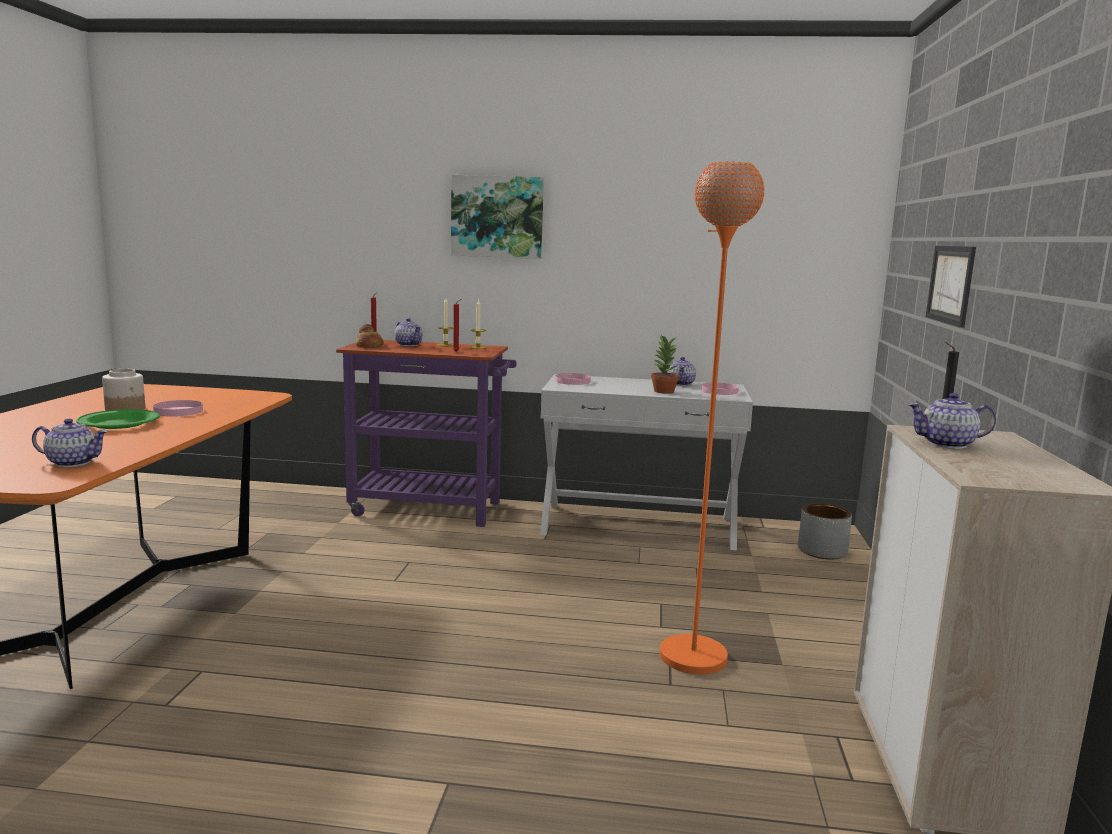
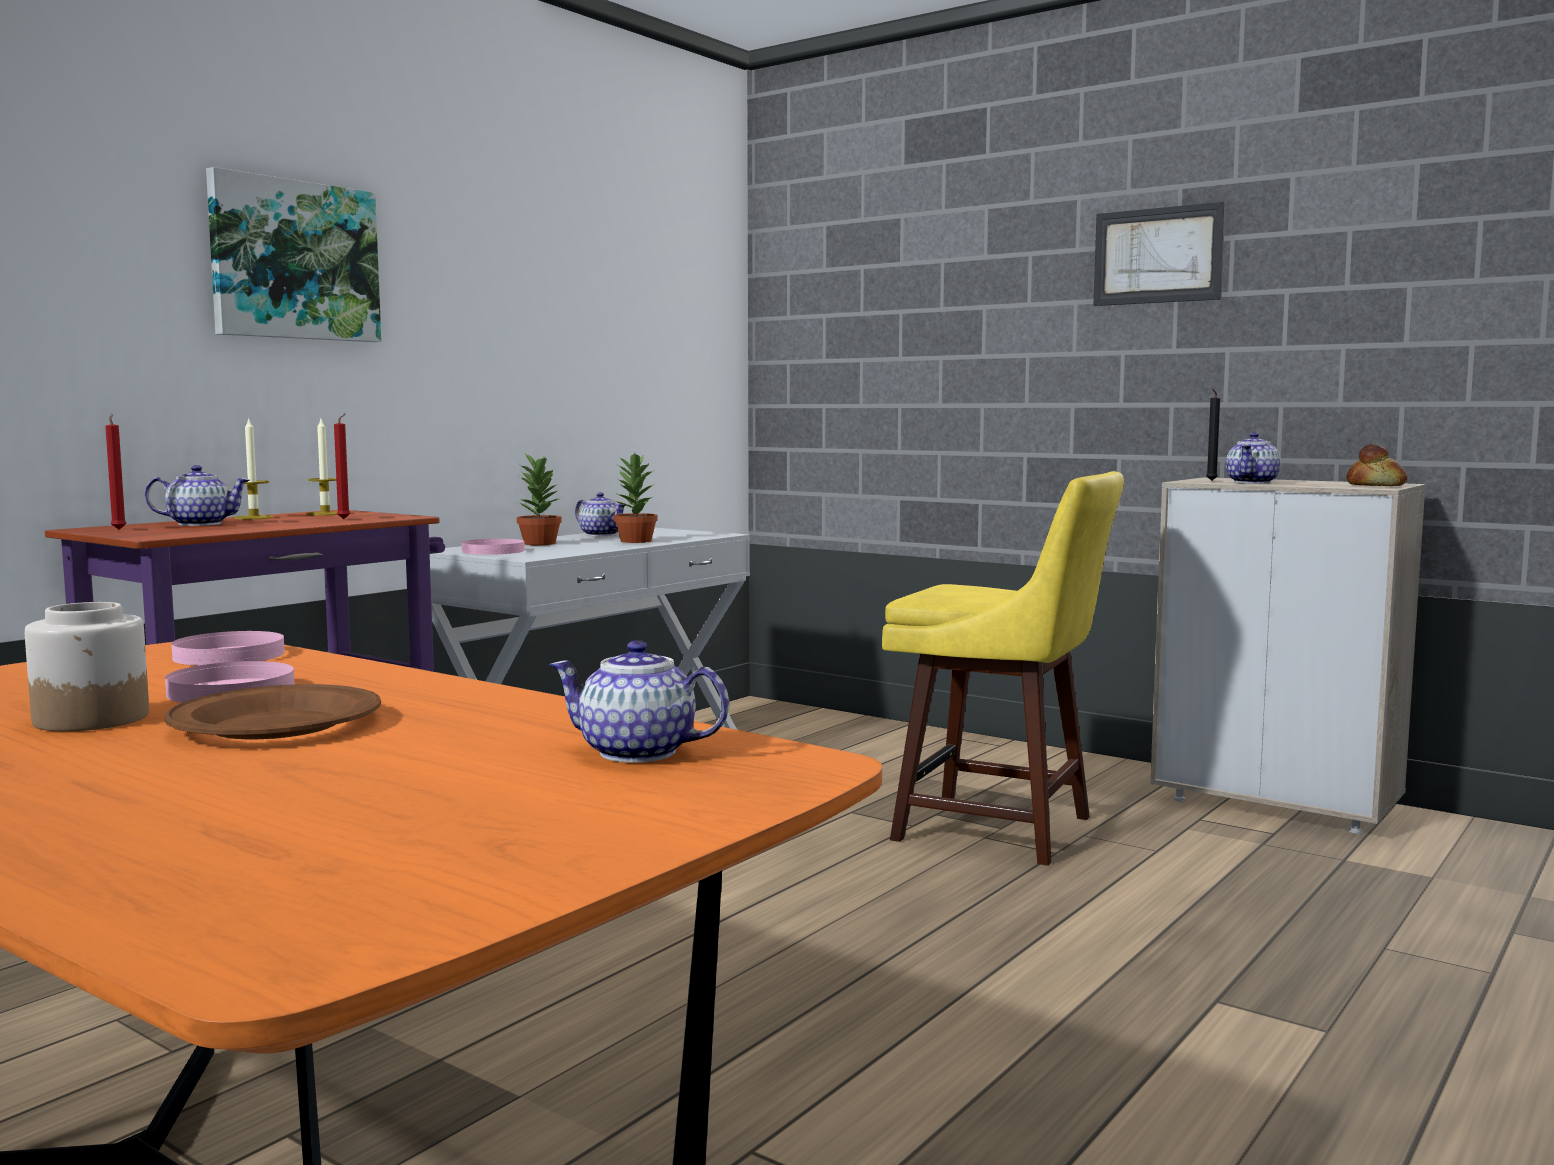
camera: 60 degrees left, 5 degrees down
teapot [32,418,108,467] -> teapot turned 105 degrees counterclockwise [549,640,729,763]
green plate [76,409,160,429] -> brown plate [164,684,381,739]
bread [356,324,384,348] -> bread moved to [1346,444,1408,486]
orange floor lamp [660,161,764,675] -> yellow stool [882,471,1124,866]
pink plate [701,383,739,395] -> pink plate moved to [171,631,285,666]
grey planter [798,504,852,559] -> none
picture [926,246,976,328] -> picture moved to [1094,202,1226,306]
none -> potted plant [517,452,562,545]

